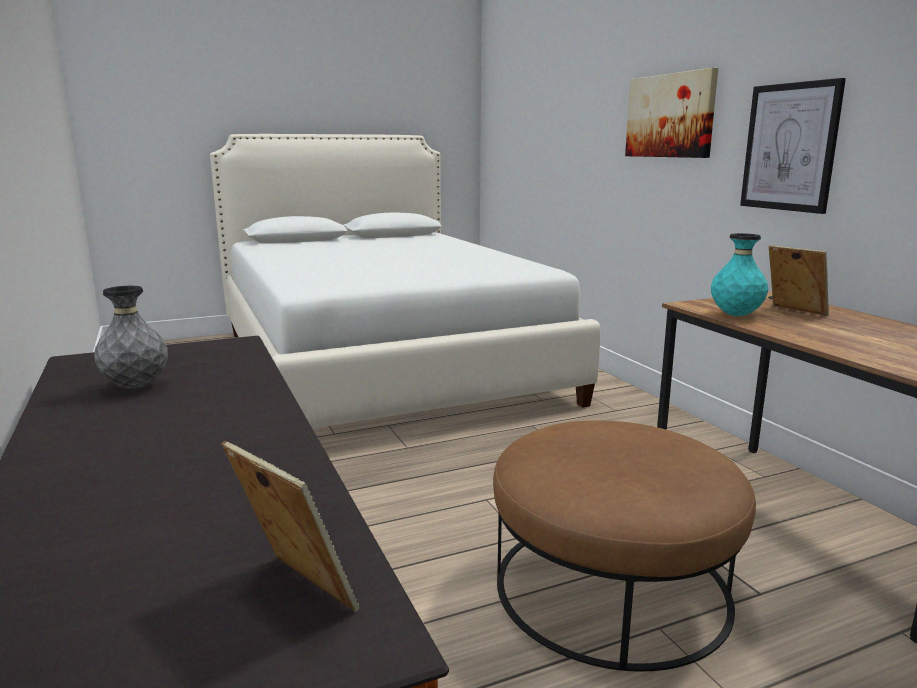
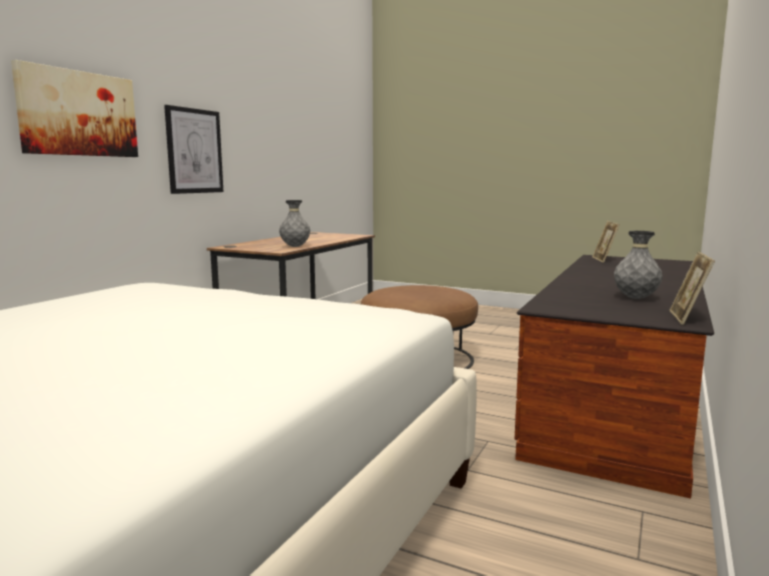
camera: 130 degrees left, 5 degrees down
turquoise vase [711,233,768,316] -> grey vase [279,200,310,247]
picture frame [769,245,829,316] -> picture frame moved to [669,251,715,325]

